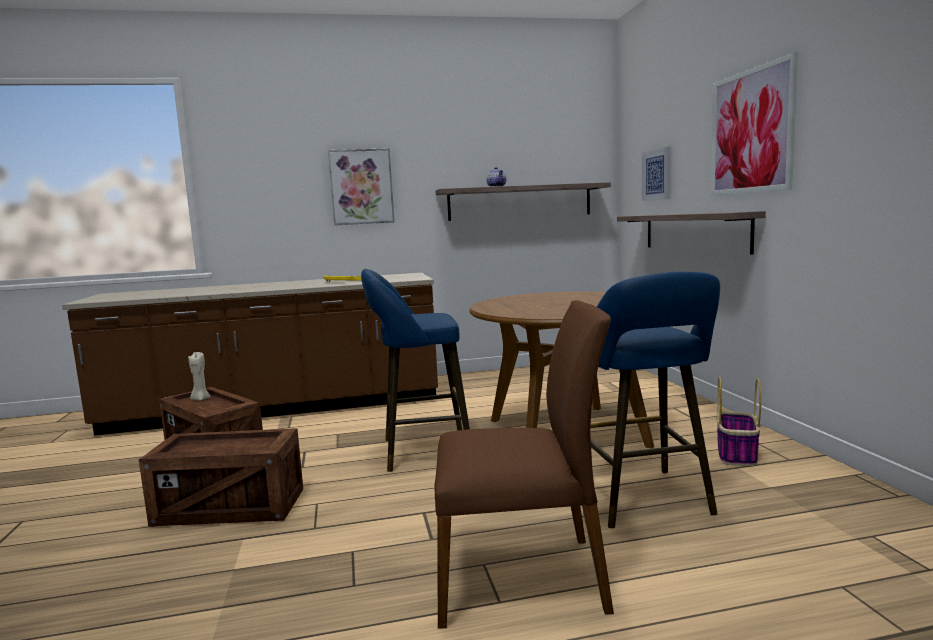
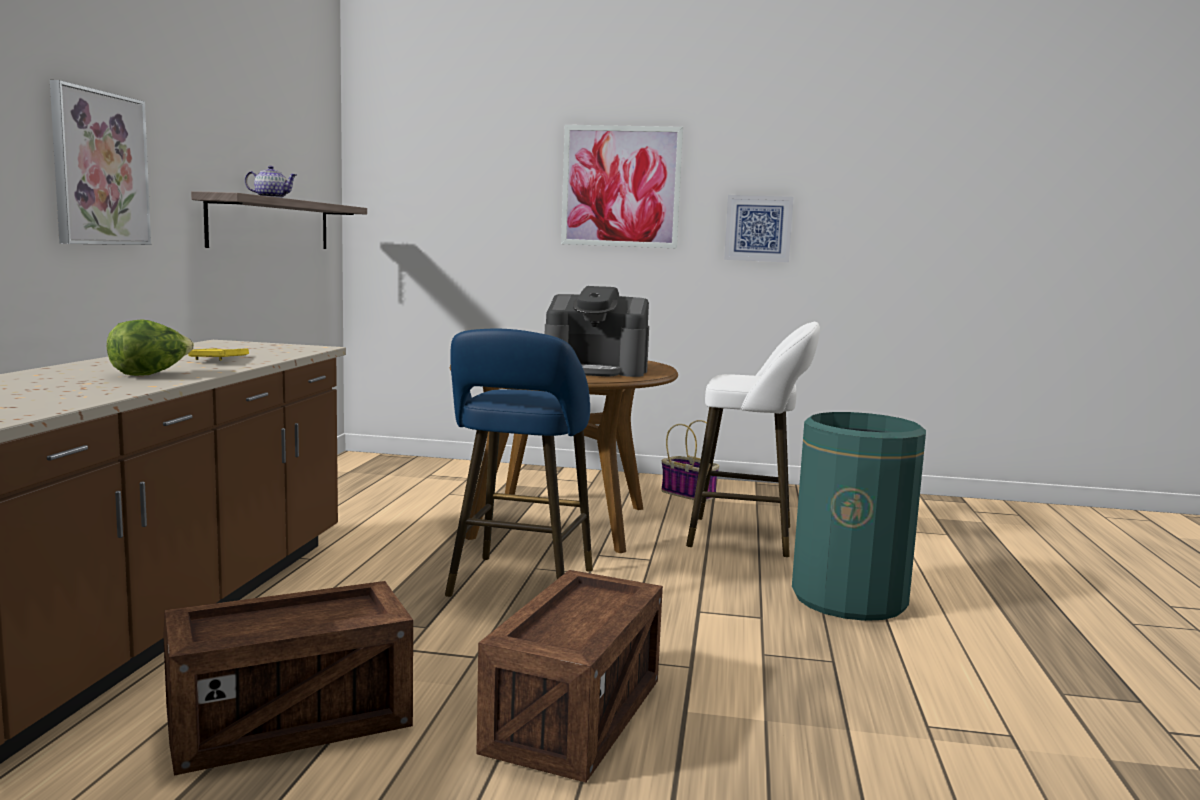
camera: 70 degrees left, 0 degrees up
beige candle [188,352,210,401] -> none
brown chair [434,300,614,629] -> green trash can [792,412,926,621]
blue stool [590,271,720,528] -> white stool [686,322,820,557]
shelf [617,211,766,255] -> none
picture [642,147,670,201] -> picture moved to [724,195,794,262]
none -> lettuce [107,319,194,376]
none -> coffee machine [545,286,649,377]

